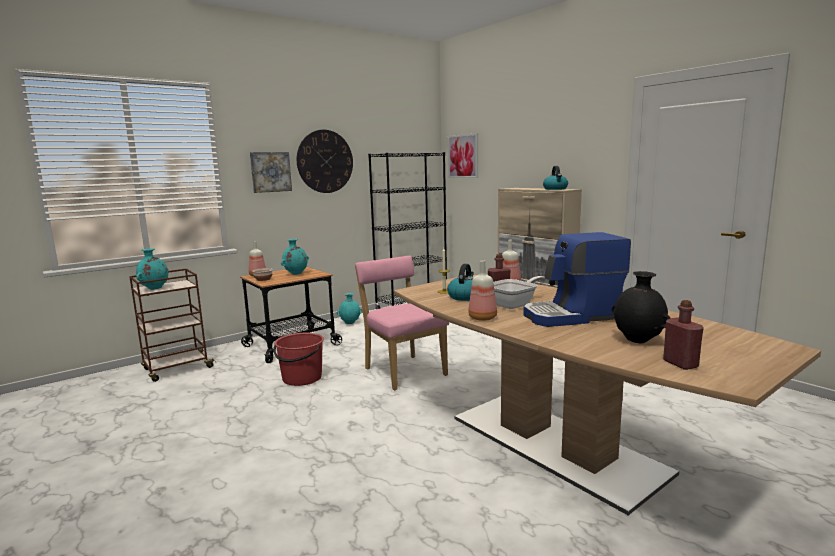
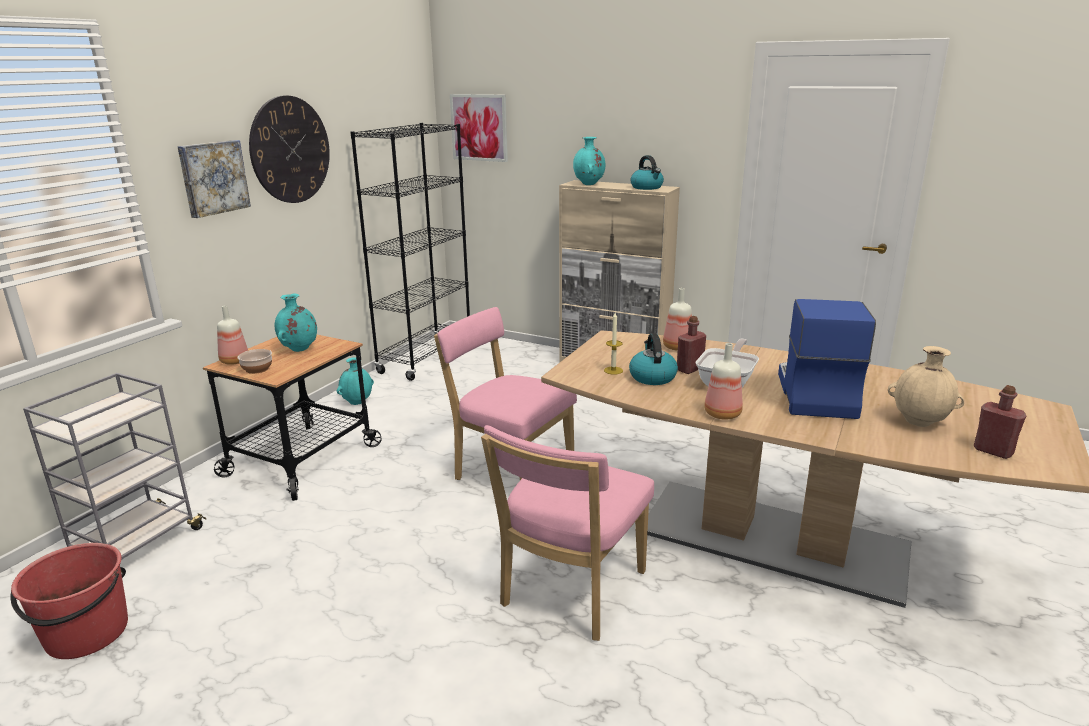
camera: 25 degrees left, 10 degrees up
brown cart [129,269,216,382] -> grey cart [23,373,207,578]
turquoise vase [136,248,168,290] -> turquoise vase moved to [573,137,606,185]
red bucket [273,333,324,386] -> red bucket moved to [11,543,128,659]
coffee machine [523,232,631,327] -> coffee machine turned 135 degrees clockwise [778,299,876,419]
black vase [612,271,670,343] -> beige vase [888,346,964,427]
none -> pink chair [481,425,654,641]

